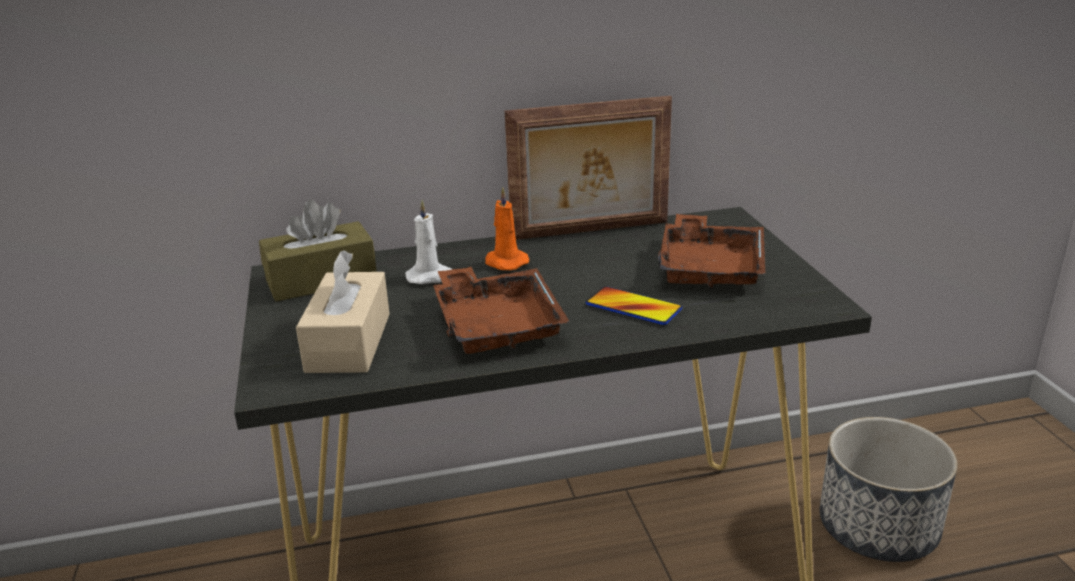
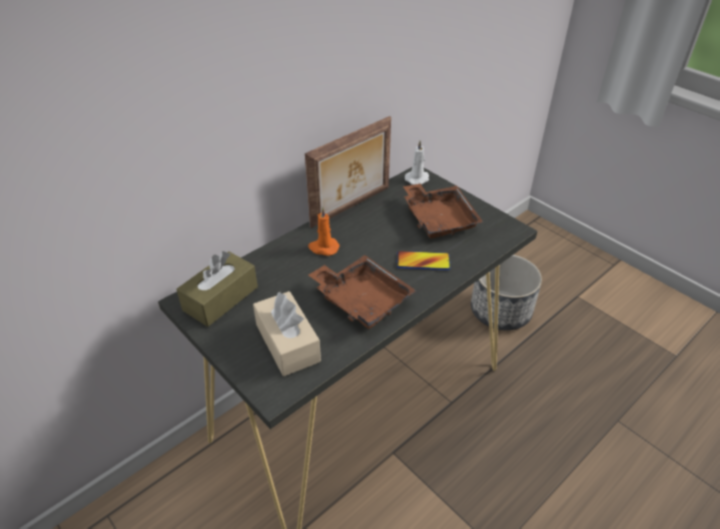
camera: 30 degrees left, 15 degrees up
white candle [405,200,452,284] -> white candle moved to [405,141,429,185]

